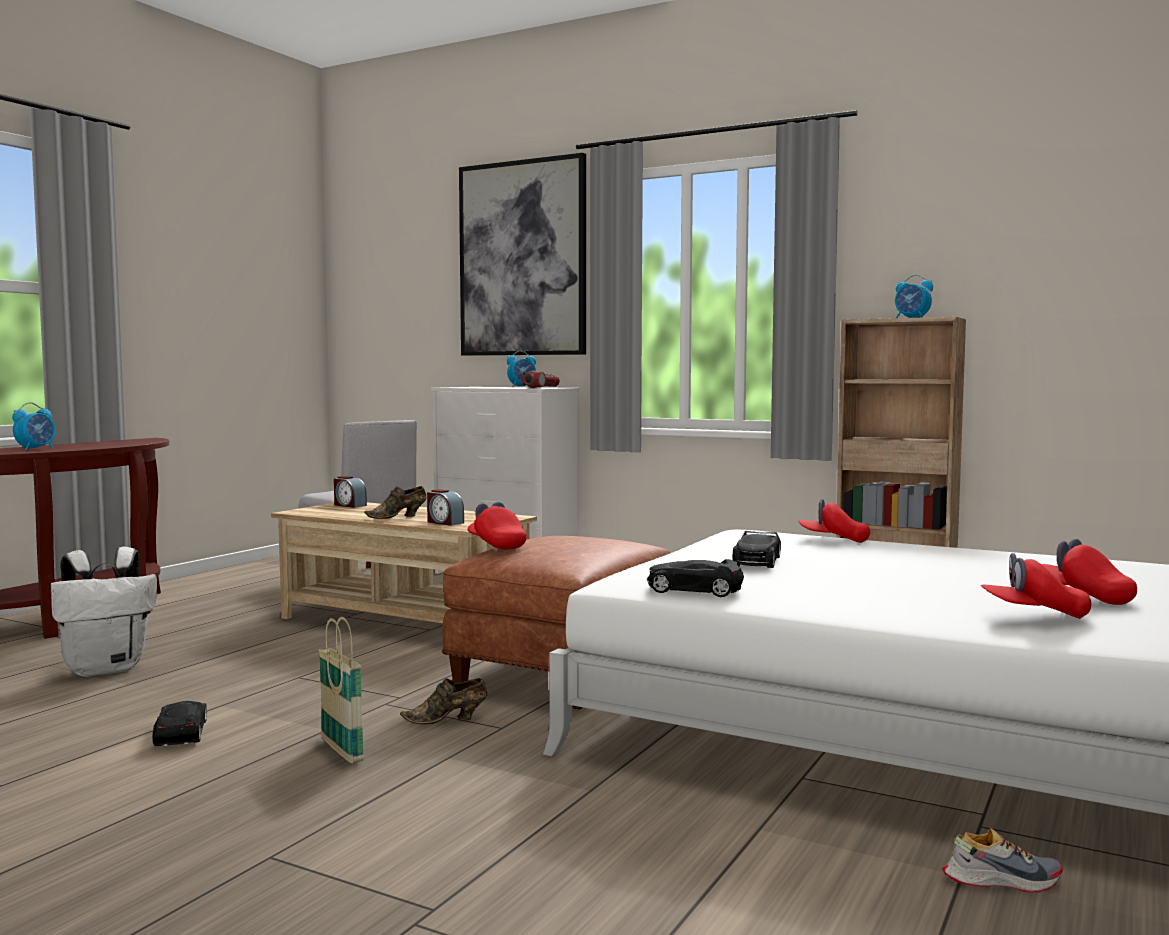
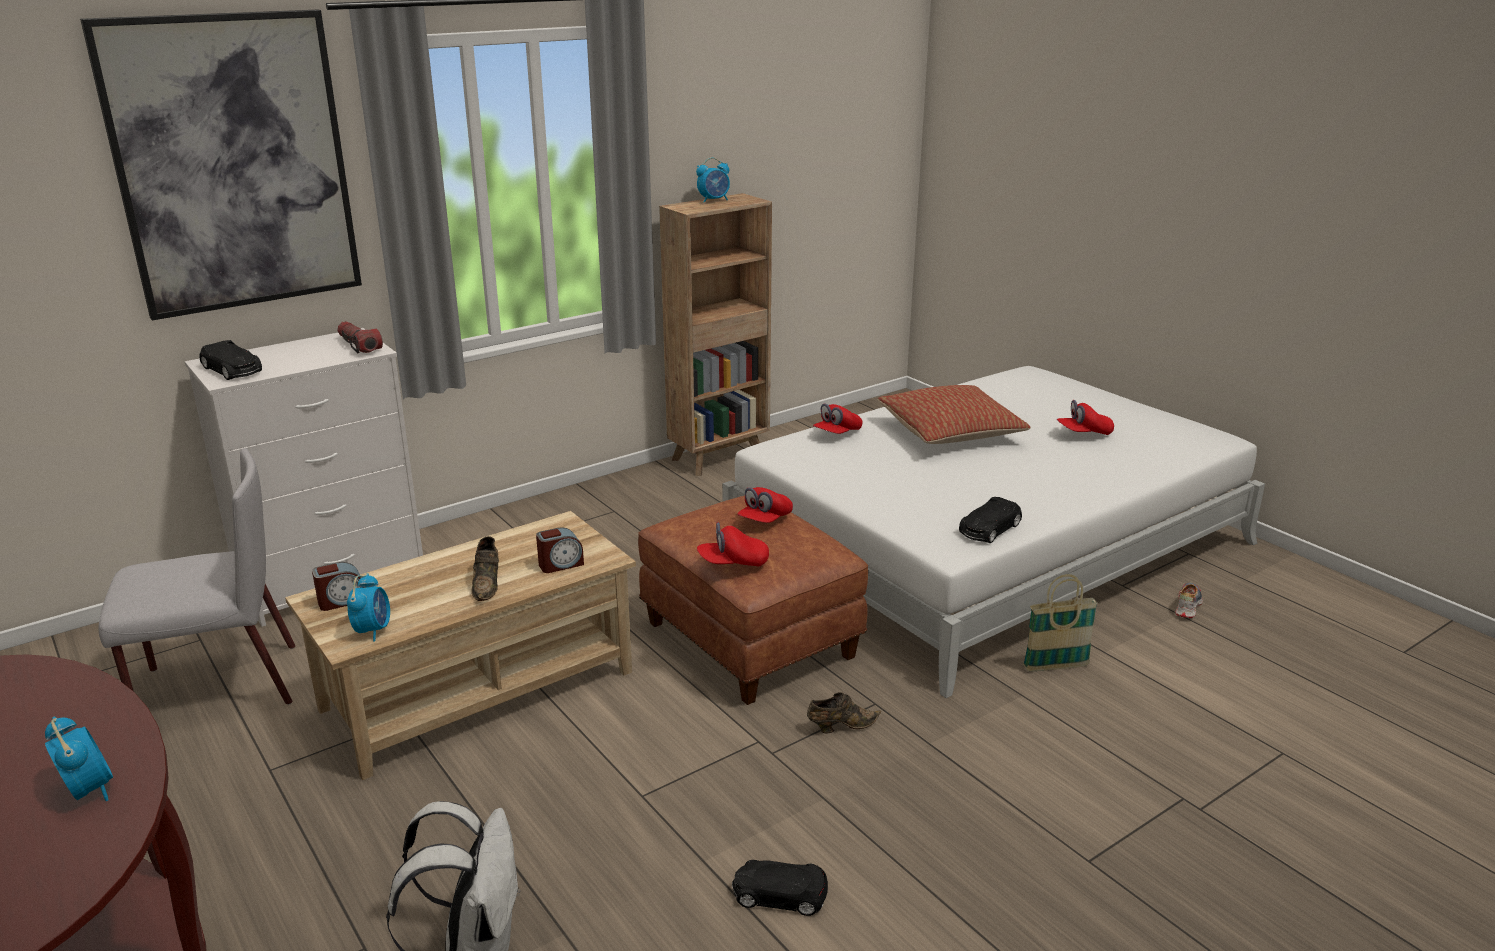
camera: 65 degrees left, 20 degrees up
basket [319,617,364,763] -> basket moved to [1023,574,1098,671]
brown shoe [400,678,487,724] -> brown shoe turned 120 degrees counterclockwise [807,692,881,734]
alarm clock [507,351,536,387] -> alarm clock moved to [347,573,390,641]
black toy car [733,531,781,568] -> black toy car moved to [199,340,262,380]
red cap [981,553,1091,619] -> red cap moved to [737,487,793,523]
none -> pillow [878,385,1031,444]

